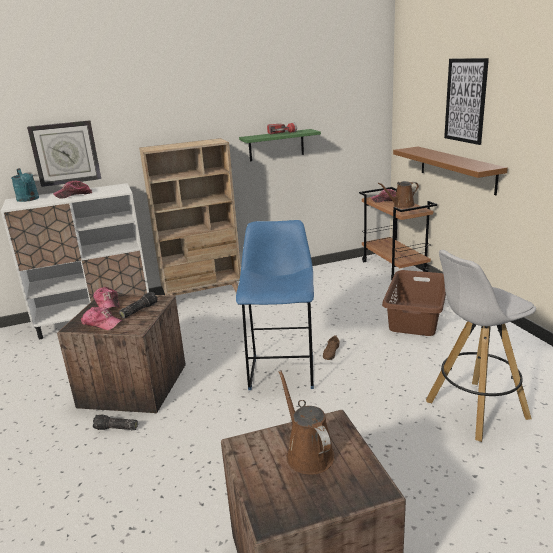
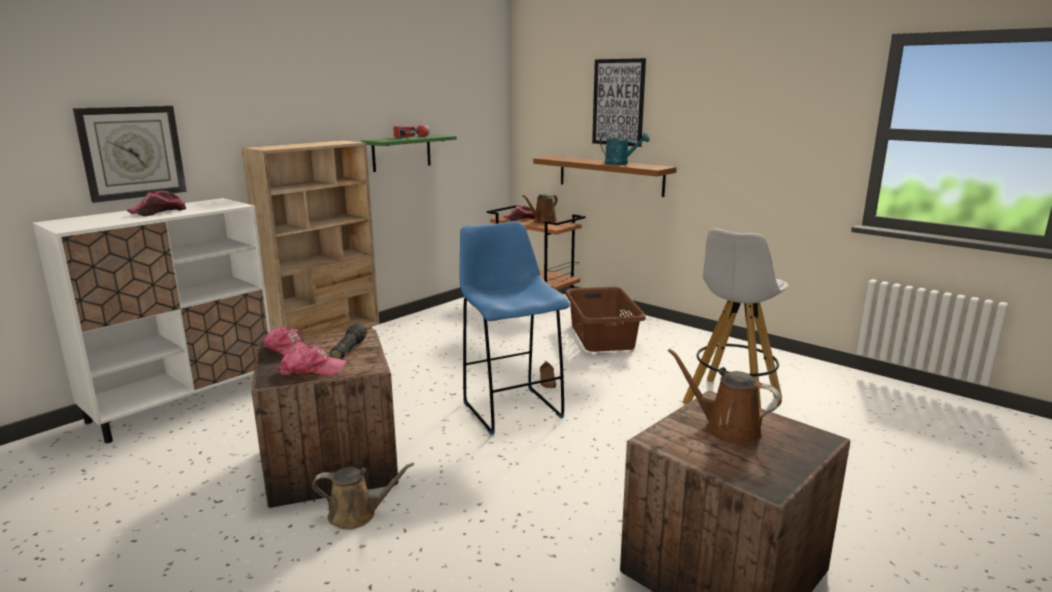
camera: 30 degrees left, 5 degrees down
turquoise watering can [11,168,39,202] -> turquoise watering can moved to [600,132,650,165]
flashlight [93,414,138,430] -> brown watering can [312,463,414,530]

